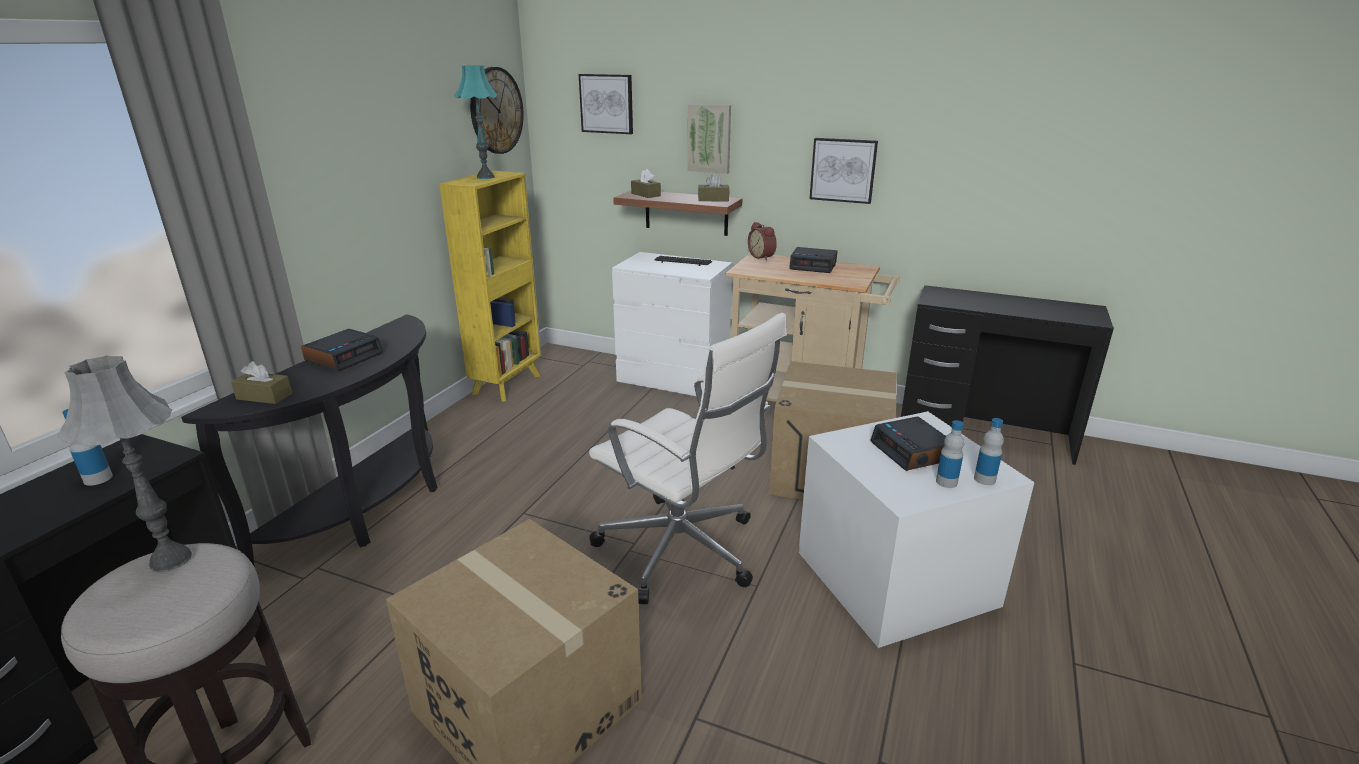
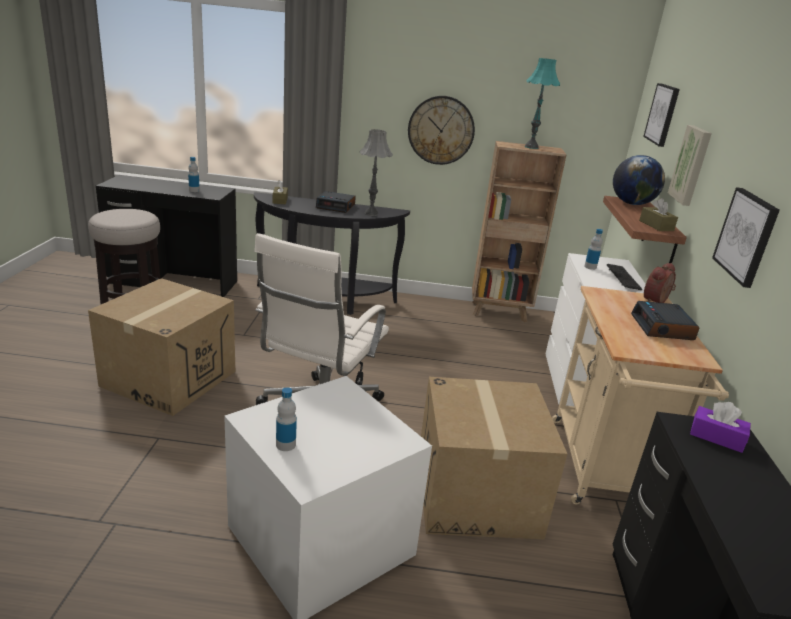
camera: 70 degrees right, 0 degrees up
grey table lamp [57,355,192,572] -> grey table lamp moved to [360,129,393,216]
yellow bookcase [439,171,541,402] -> brown bookcase [472,141,567,322]
wall clock [470,67,524,154] -> wall clock moved to [408,96,475,165]
brown tissue box [631,169,661,198] -> globe [613,155,665,205]
alarm clock [870,417,946,471] -> none
bottle [974,418,1004,485] -> bottle moved to [584,229,603,270]
none -> purple tissue box [690,402,751,453]

